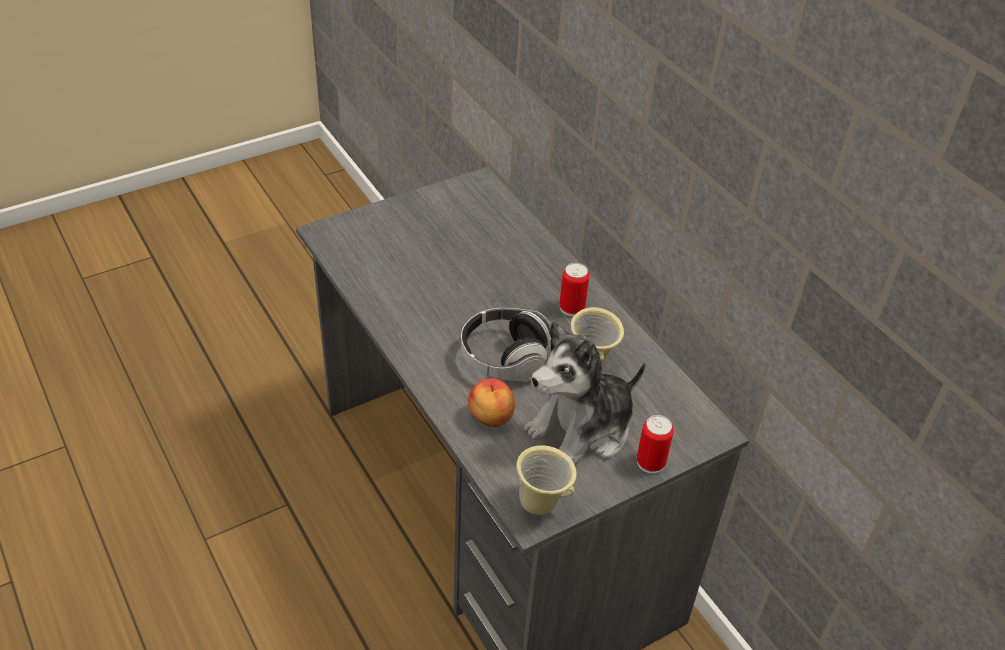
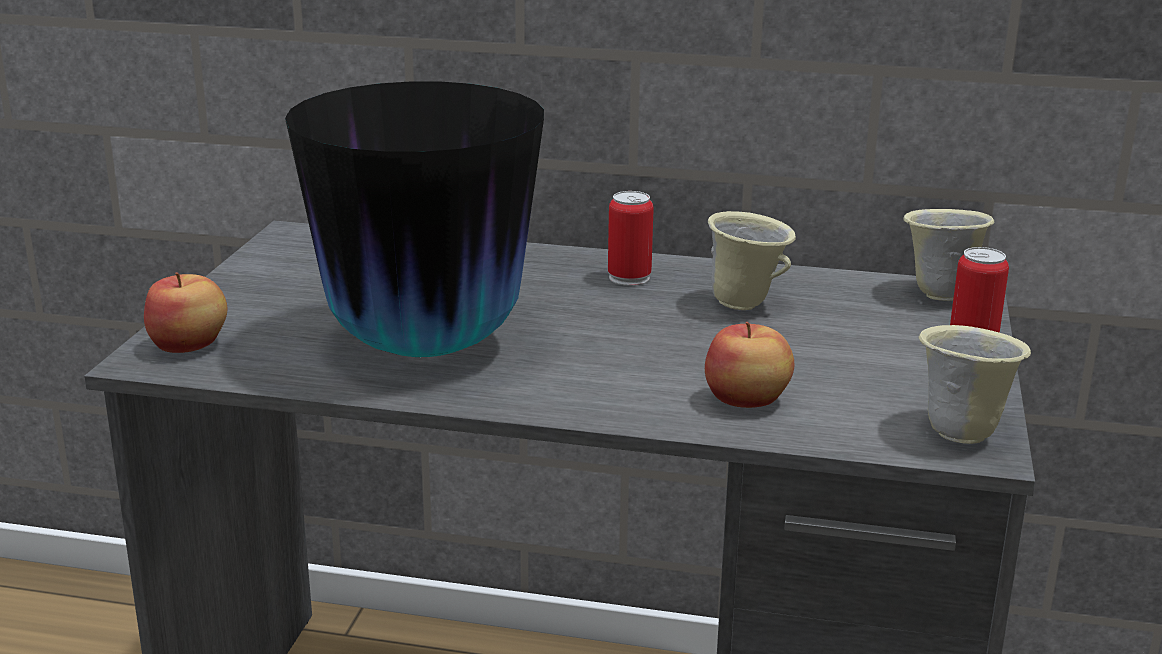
camera: 45 degrees left, 20 degrees down
headphones [461,308,551,382] -> none
plush toy [524,321,646,464] -> none
none -> apple [144,272,227,353]
none -> vase [285,82,544,357]
none -> beige mug [903,209,994,301]

